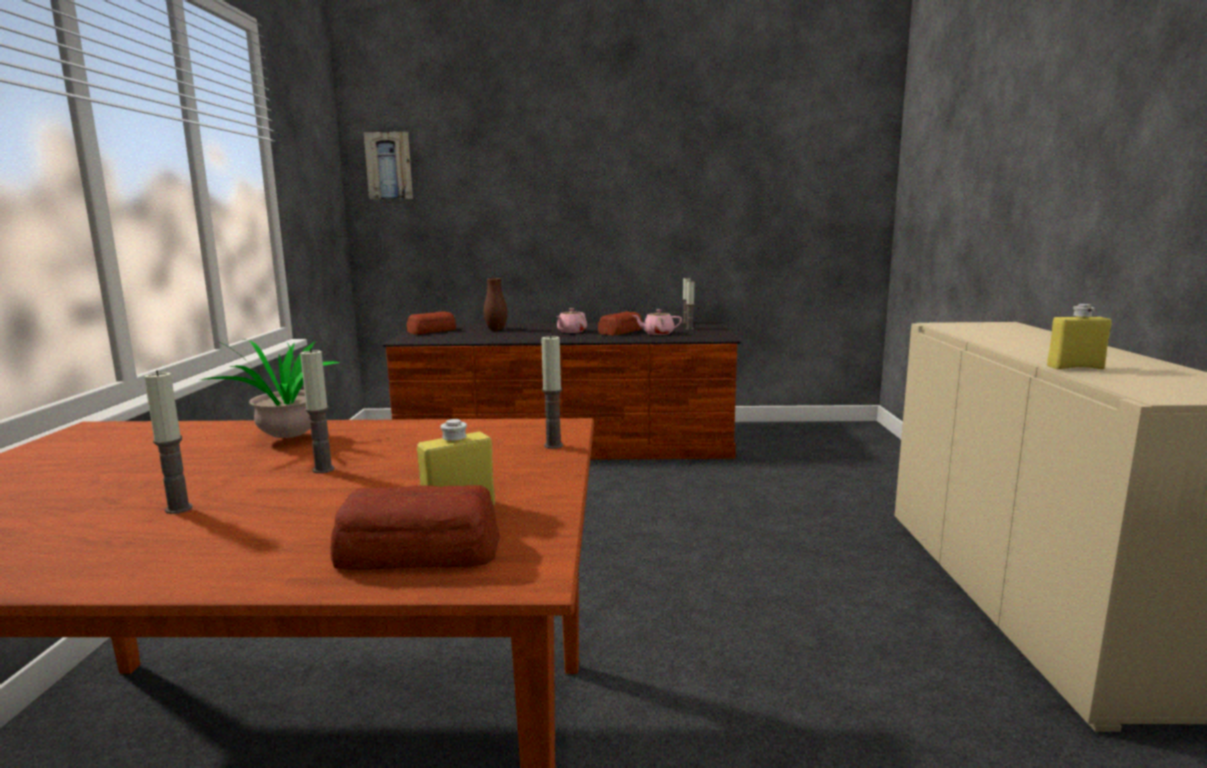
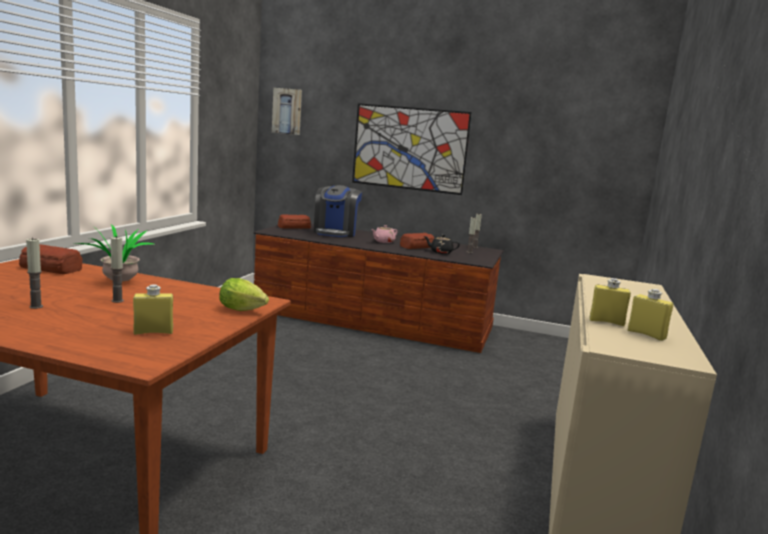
camera: 15 degrees right, 0 degrees up
bread [330,485,500,570] -> bread moved to [19,244,83,274]
brown vase [484,278,508,331] -> coffee machine [314,185,362,237]
candle [541,334,563,449] -> lettuce [219,278,269,311]
pink teapot [633,309,682,335] -> black teapot [424,235,460,254]
none -> picture [352,103,472,195]
none -> yellow bottle [628,289,673,341]

